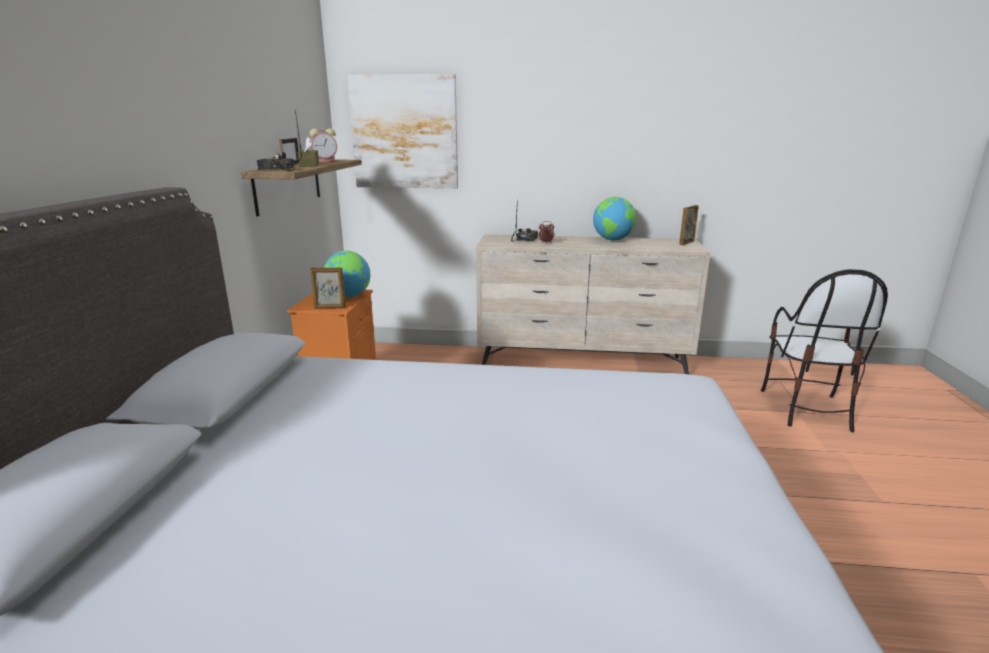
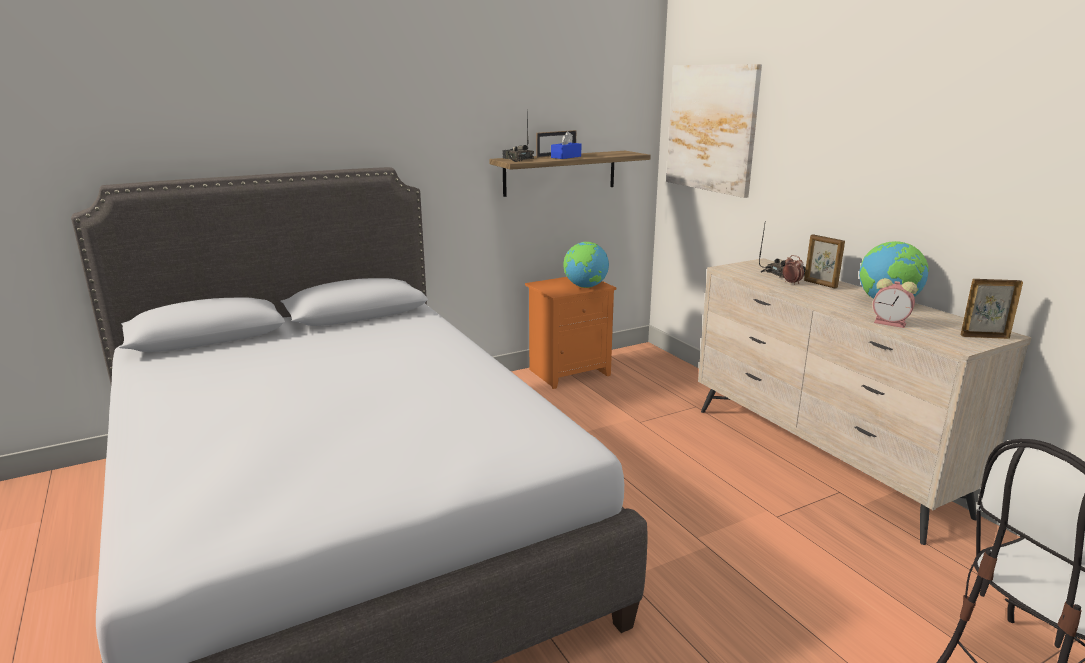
camera: 55 degrees right, 0 degrees up
brown tissue box [298,137,319,167] -> blue tissue box [551,131,581,159]
alarm clock [310,128,337,162] -> alarm clock moved to [873,278,917,328]
picture frame [310,268,346,309] -> picture frame moved to [804,234,845,289]

